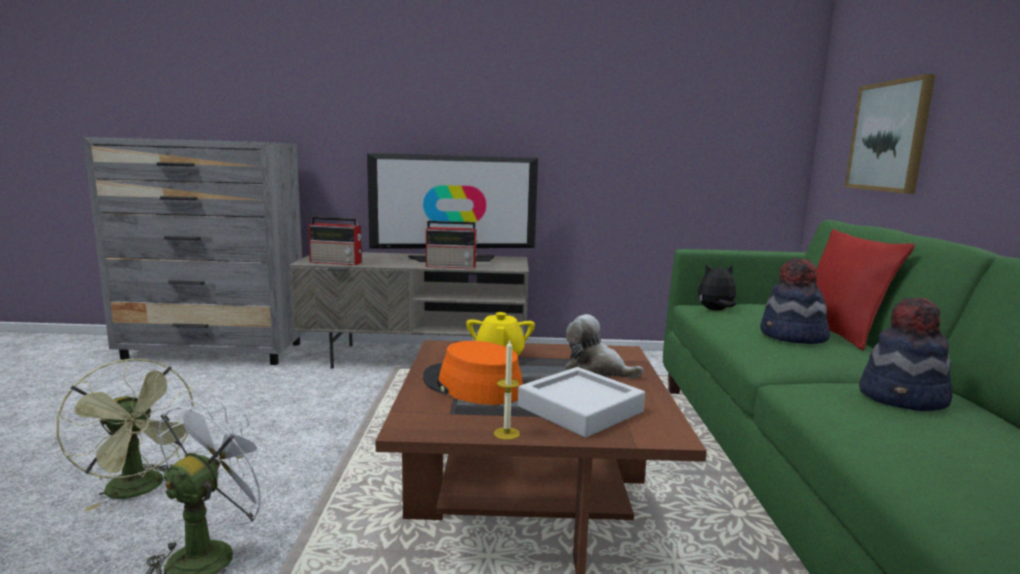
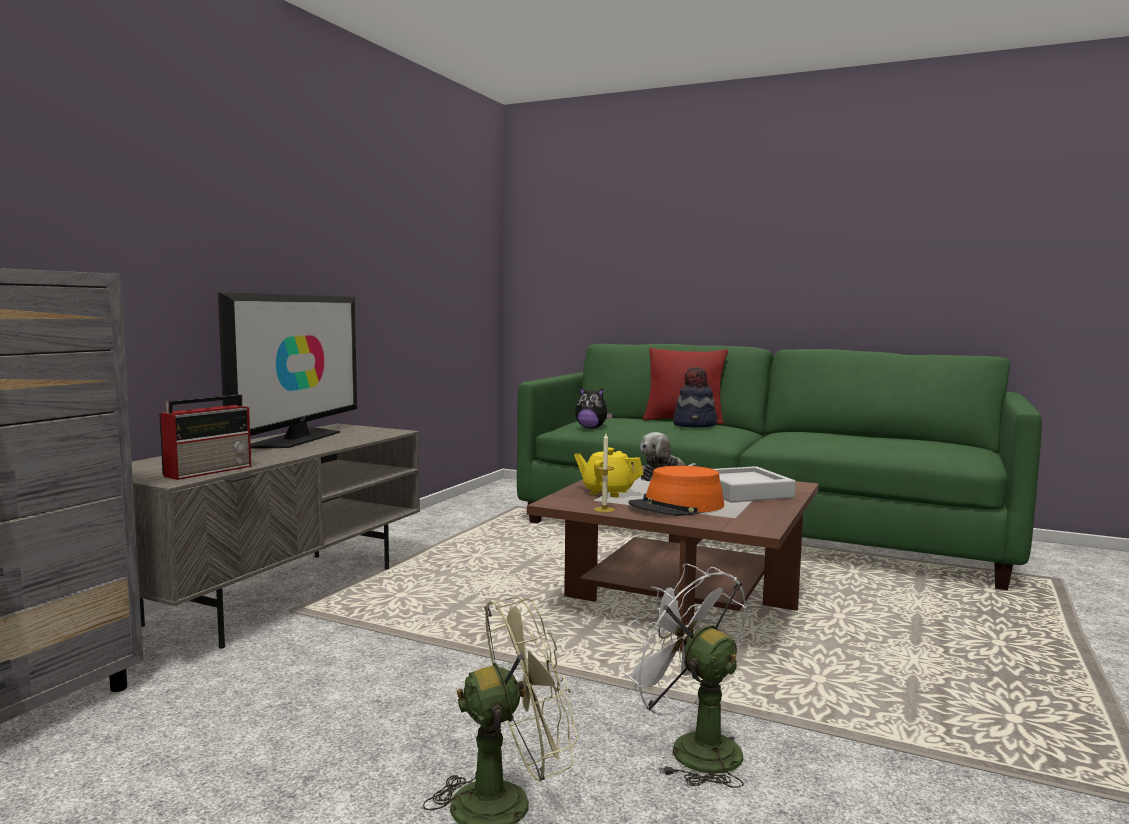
camera: 65 degrees left, 5 degrees down
radio [426,221,479,269] -> none
candle [494,339,520,440] -> candle moved to [594,434,615,513]
plush toy [698,264,736,311] -> plush toy turned 90 degrees counterclockwise [575,387,612,429]
picture [845,74,935,194] -> none
hat [859,298,953,411] -> none

